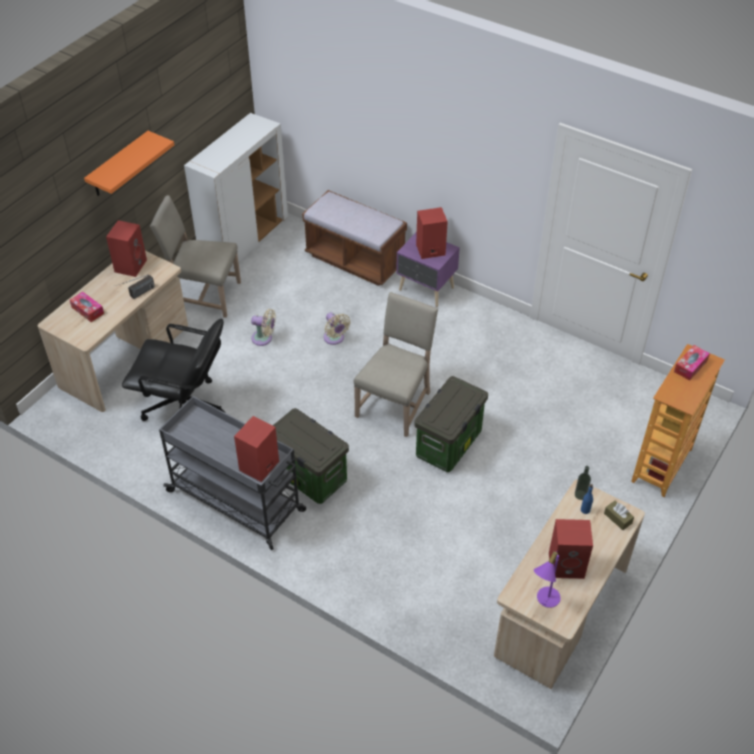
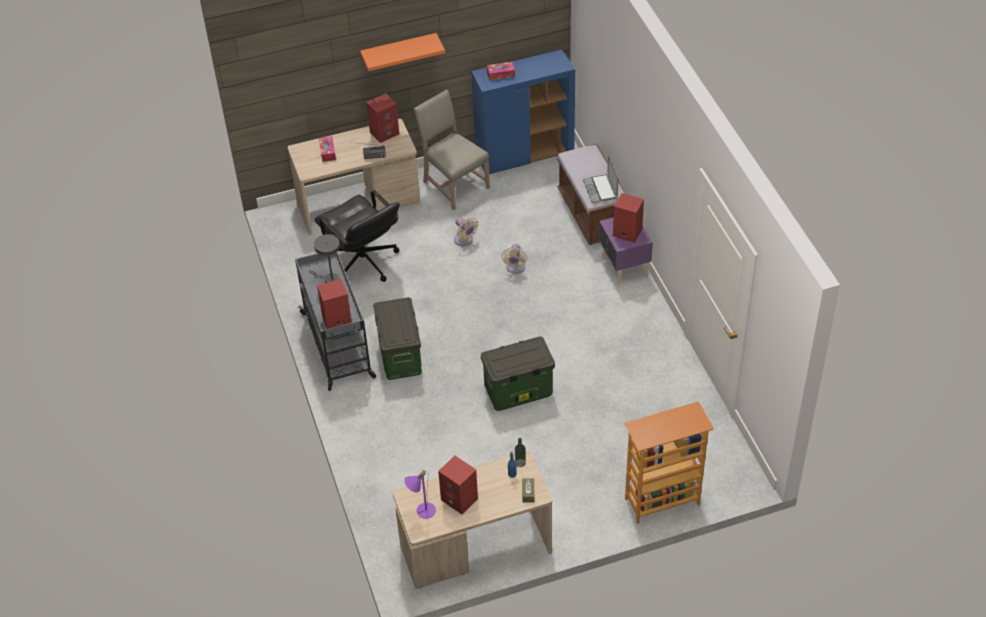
camera: 40 degrees right, 0 degrees up
white cabinet [184,113,288,270] -> blue cabinet [471,50,575,174]
beige chair [354,292,438,437] -> none
tissue box [674,345,710,381] -> tissue box moved to [487,62,515,81]
none -> grey table lamp [309,234,340,283]
none -> laptop [583,155,619,203]

